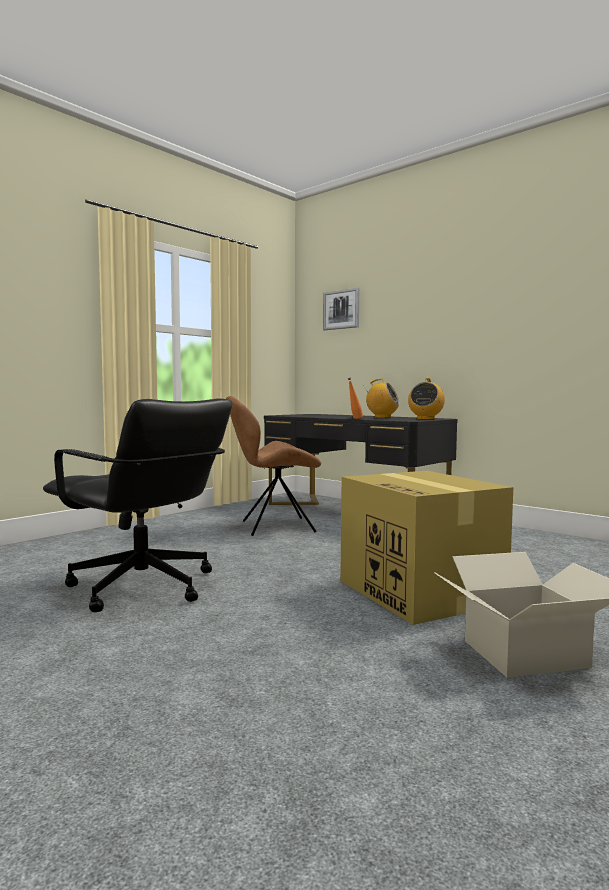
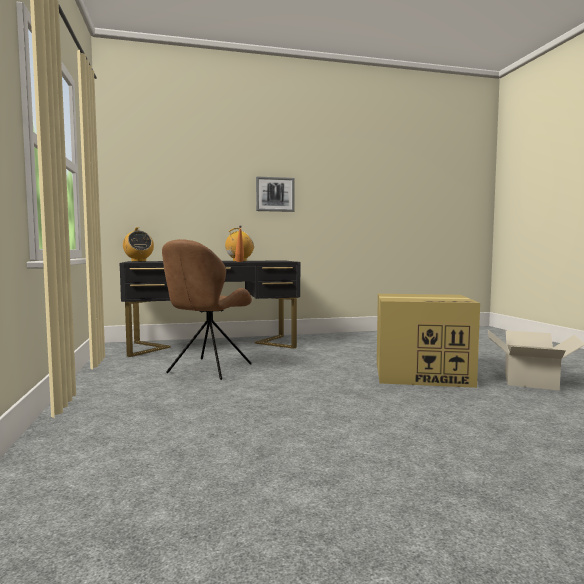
camera: 55 degrees left, 0 degrees up
black office chair [43,398,232,612] -> none
picture [323,288,359,330] -> picture moved to [256,176,294,212]
radio [408,378,445,420] -> radio moved to [123,227,154,262]

